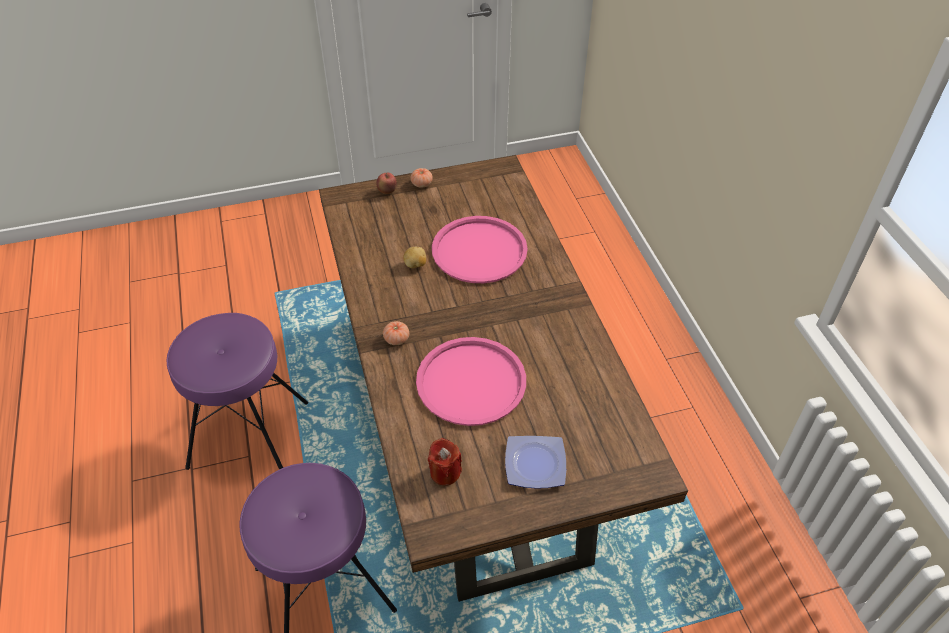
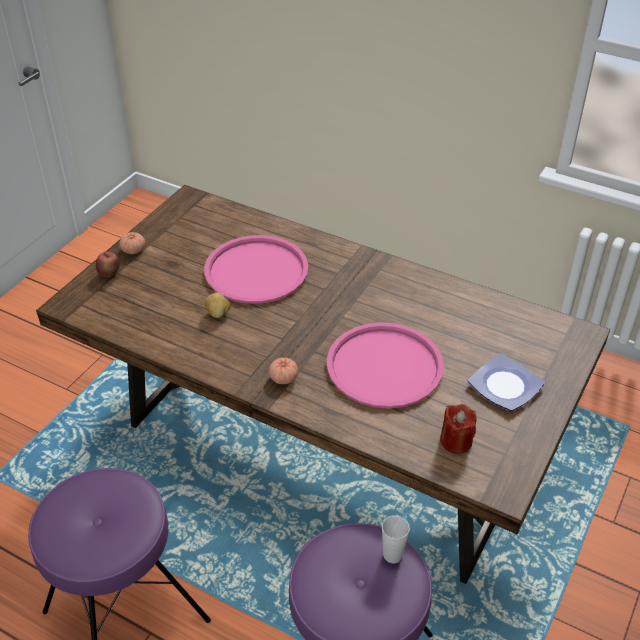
camera: 45 degrees left, 5 degrees down
none -> cup [382,515,410,563]

